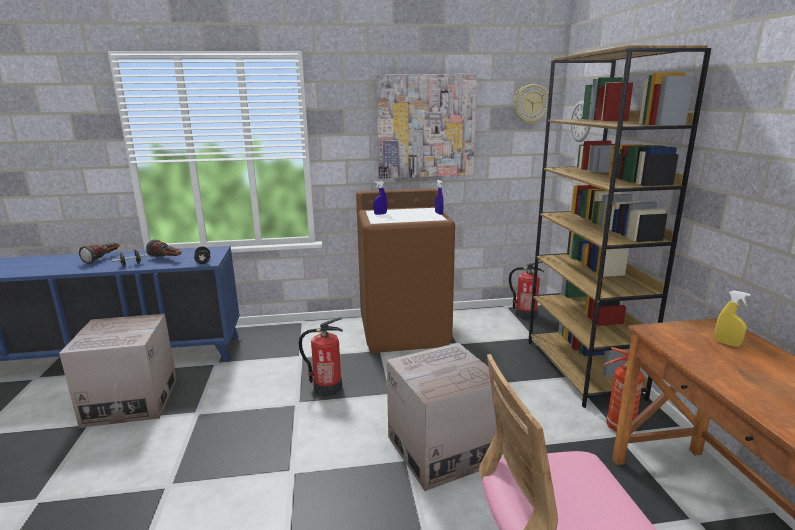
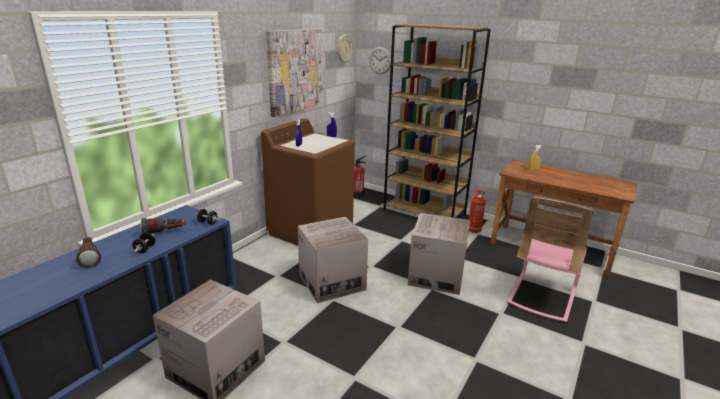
camera: 50 degrees left, 5 degrees up
fire extinguisher [299,317,343,396] -> cardboard box [298,217,368,303]

